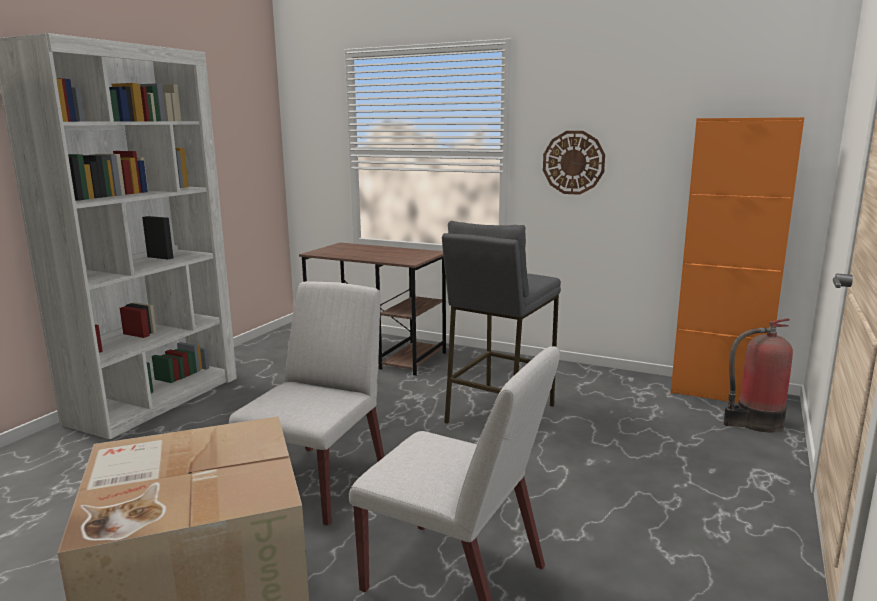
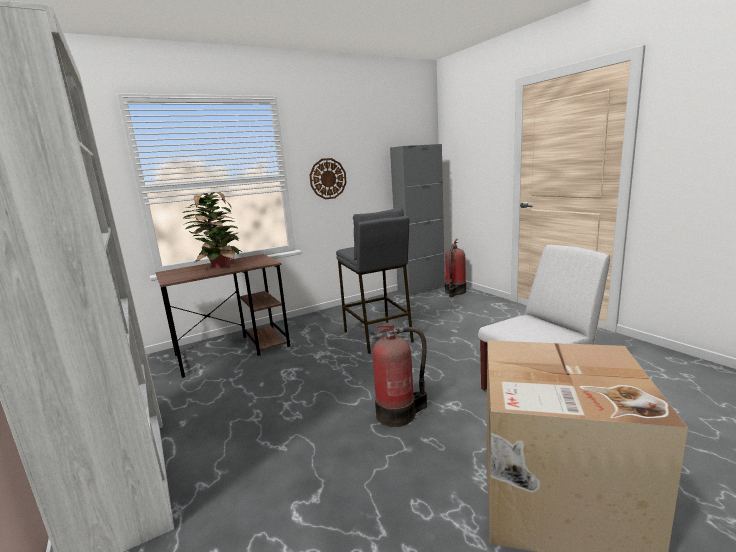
camera: 55 degrees left, 0 degrees up
white chair [229,281,384,526] -> fire extinguisher [373,324,427,427]
orange cabinet [671,117,804,403] -> grey cabinet [390,144,445,297]
none -> potted plant [182,192,240,268]

